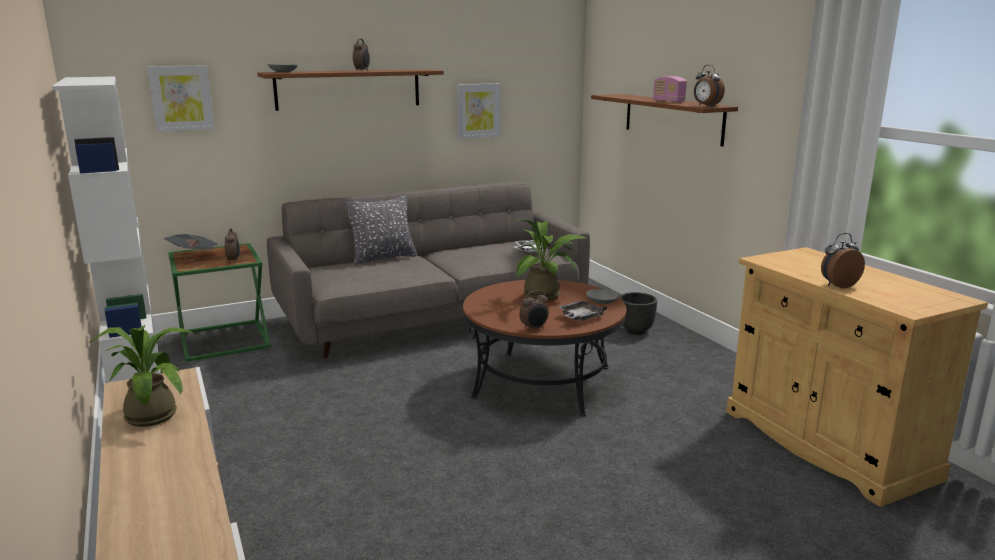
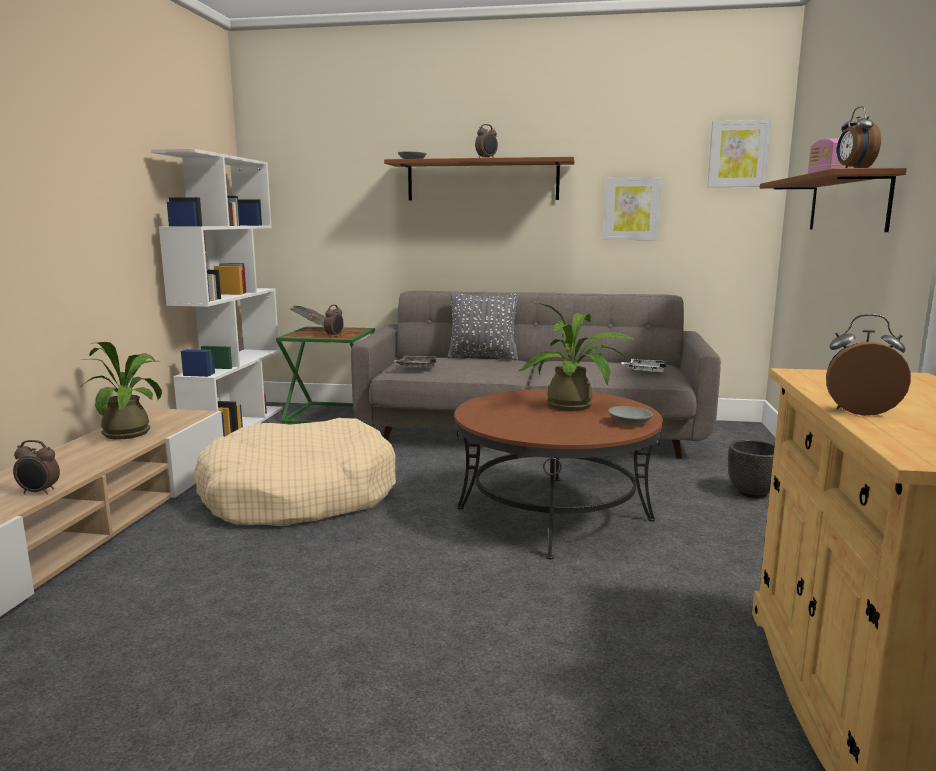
camera: 35 degrees right, 5 degrees down
picture [147,65,215,132] -> picture moved to [707,120,771,187]
alarm clock [519,290,549,332] -> alarm clock moved to [13,440,60,495]
grey tray [559,300,607,321] -> grey tray moved to [394,356,436,367]
none -> beige dog bed [193,418,396,526]

